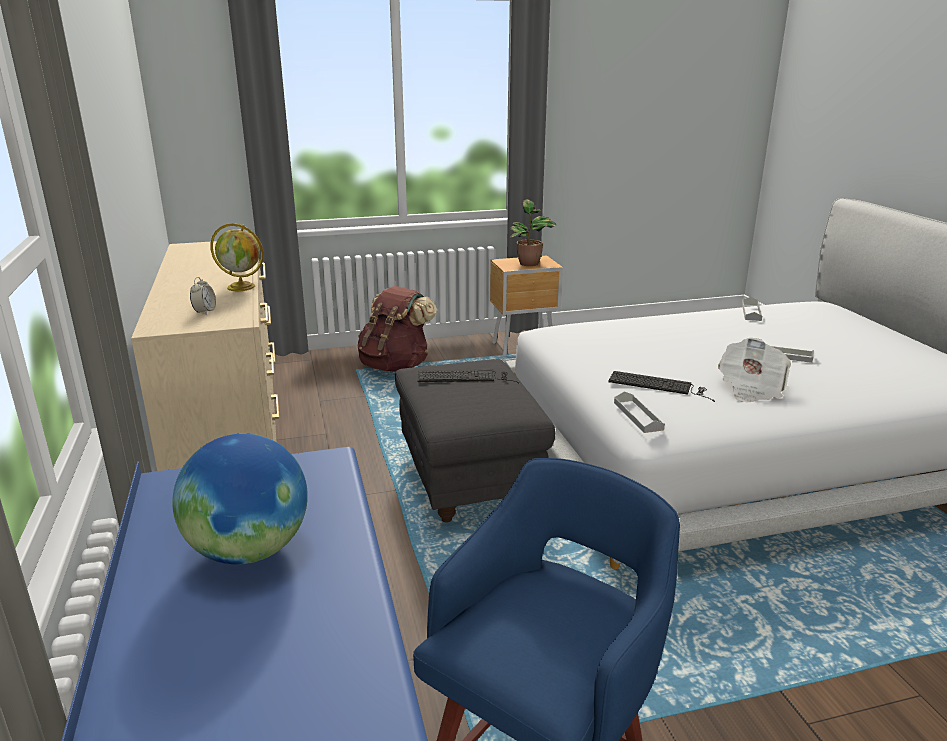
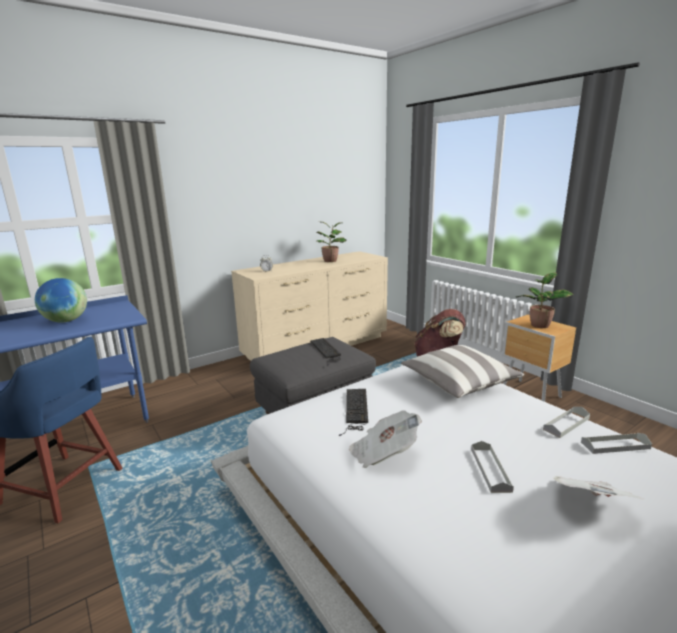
camera: 70 degrees right, 5 degrees down
globe [210,223,263,291] -> none
grey tray [614,391,665,433] -> grey tray moved to [543,407,590,438]
none -> potted plant [316,221,346,262]
none -> pillow [401,345,524,398]
none -> newspaper [553,476,644,500]

